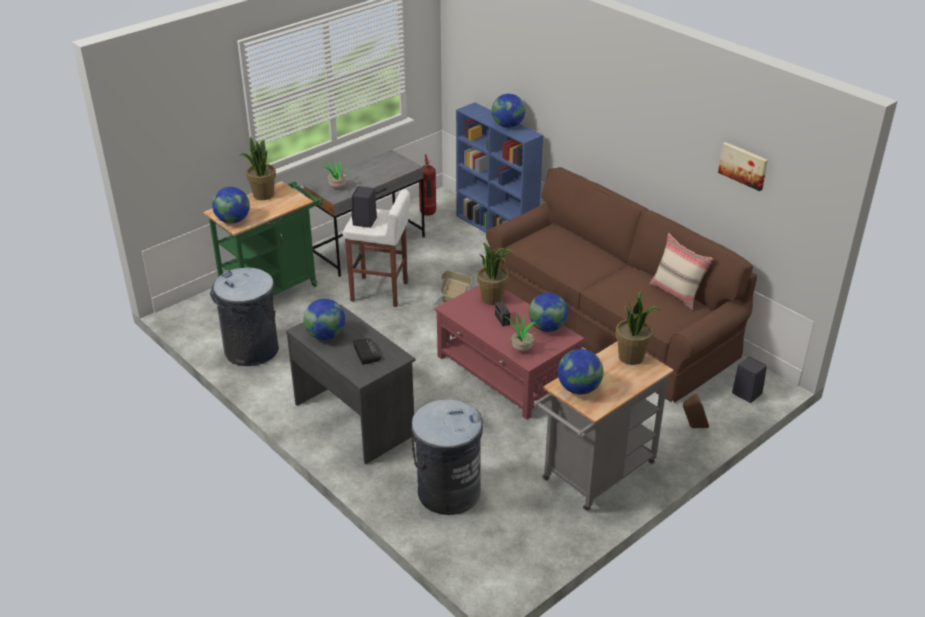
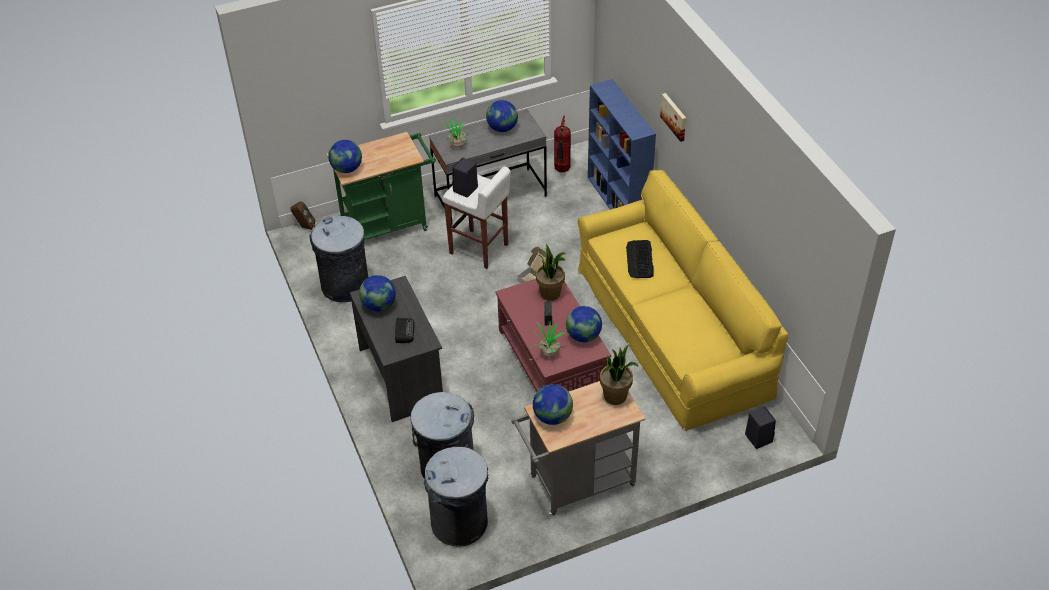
camera: 20 degrees right, 10 degrees up
potted plant [239,137,276,200] -> none
brown sofa [486,167,757,403] -> yellow sofa [578,170,788,431]
globe [492,94,525,128] -> globe moved to [486,100,518,132]
beige pillow [649,233,713,310] -> none
brown speaker [683,394,709,428] -> brown speaker moved to [290,201,315,230]
picture [718,142,768,191] -> picture moved to [660,93,686,142]
none -> grey trash can [424,447,489,546]
none -> keyboard [626,240,654,278]

